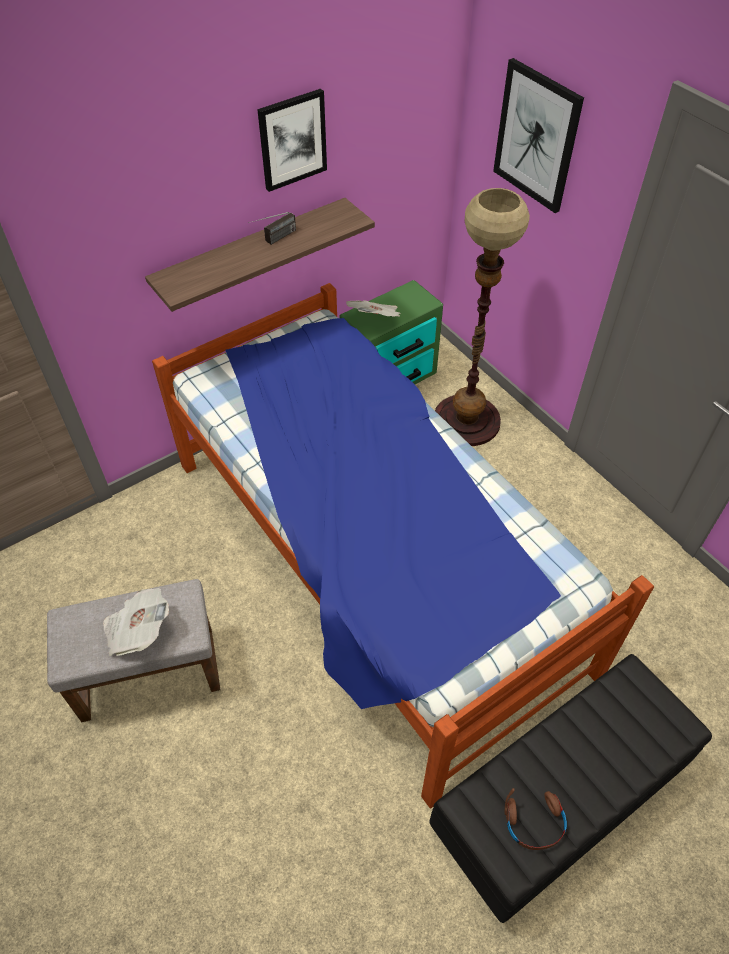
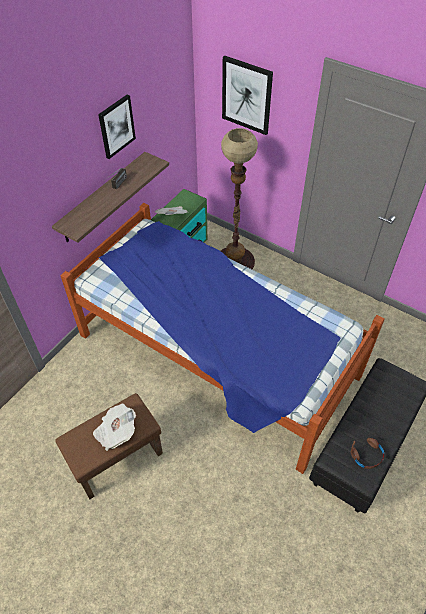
camera: 20 degrees left, 0 degrees up
grey ottoman [47,579,221,722] -> brown ottoman [55,393,163,499]

